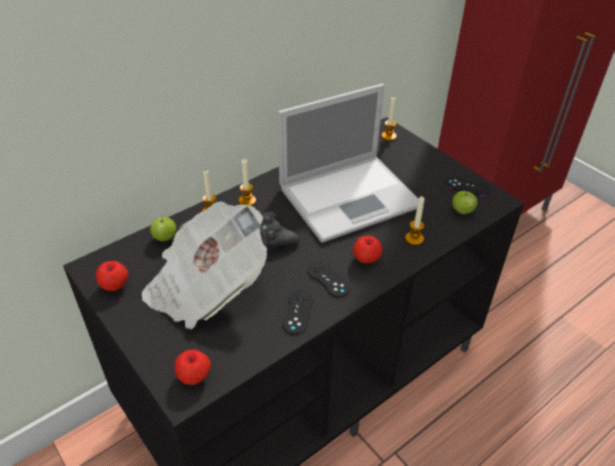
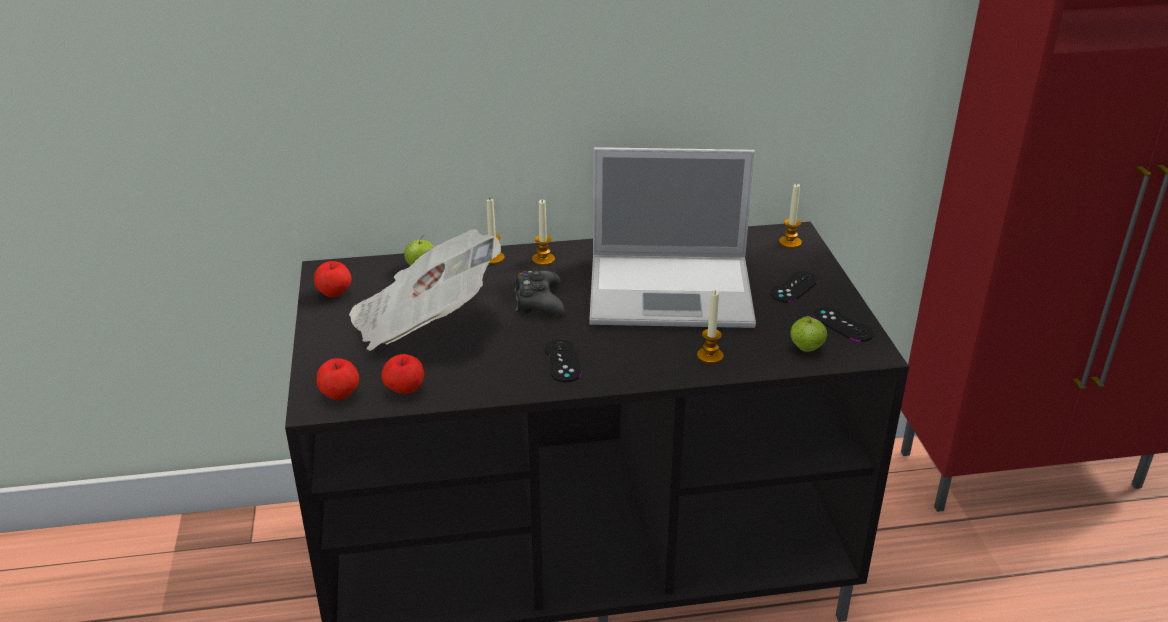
camera: 30 degrees right, 10 degrees down
black game controller [282,290,313,334] -> black game controller moved to [770,271,818,303]
apple [353,236,382,263] -> apple moved to [381,354,424,394]

